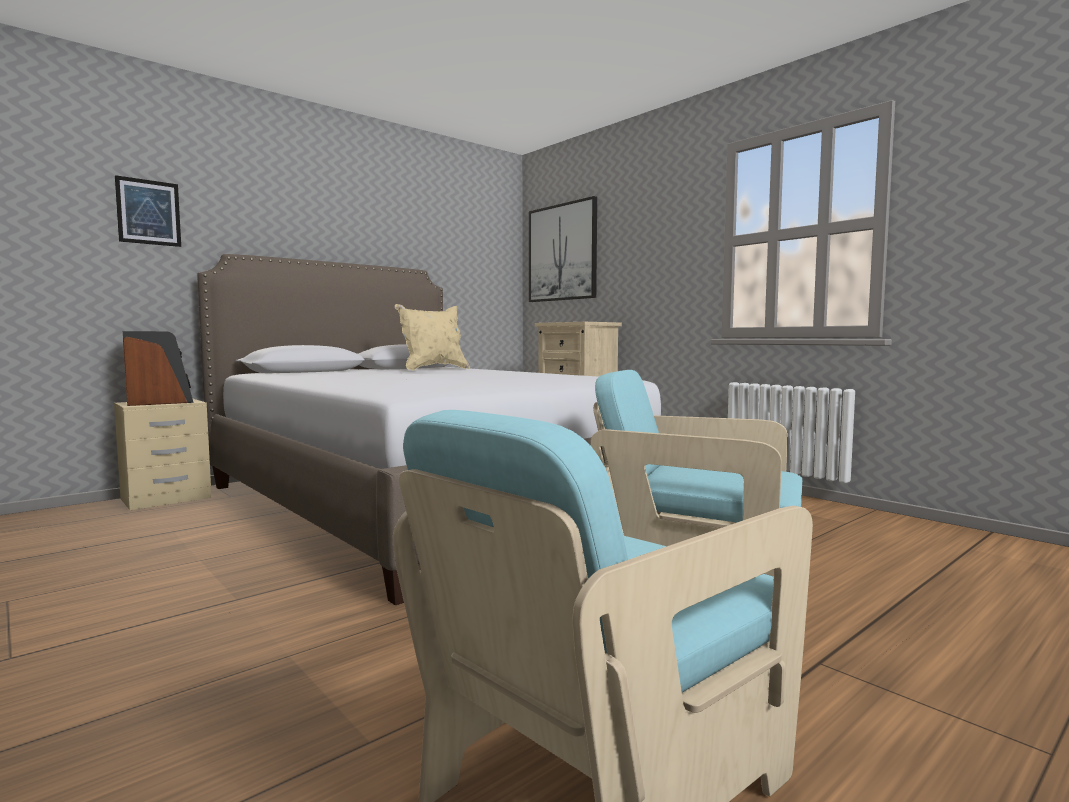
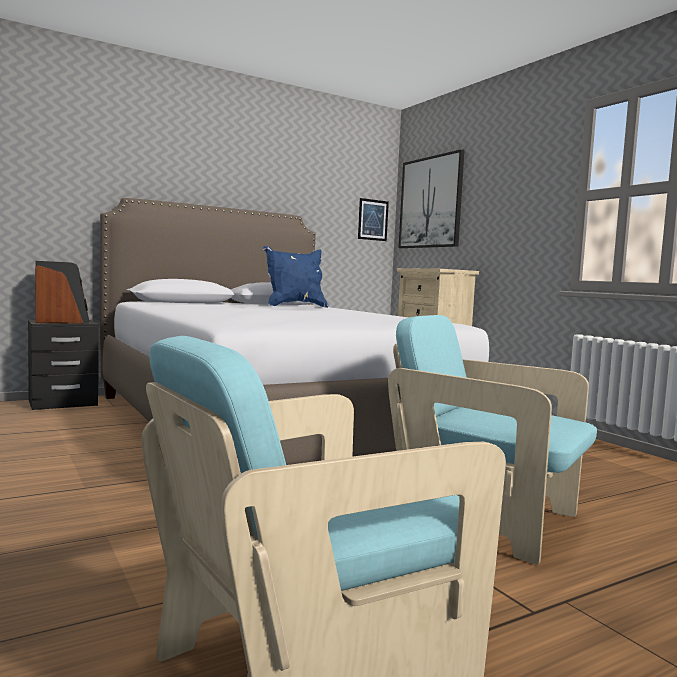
camera: 10 degrees right, 0 degrees up
beige nightstand [114,398,211,510] -> black nightstand [28,320,99,410]
picture [115,175,181,247] -> picture moved to [358,198,389,241]
beige pillow [395,304,470,370] -> blue pillow [263,246,328,308]

